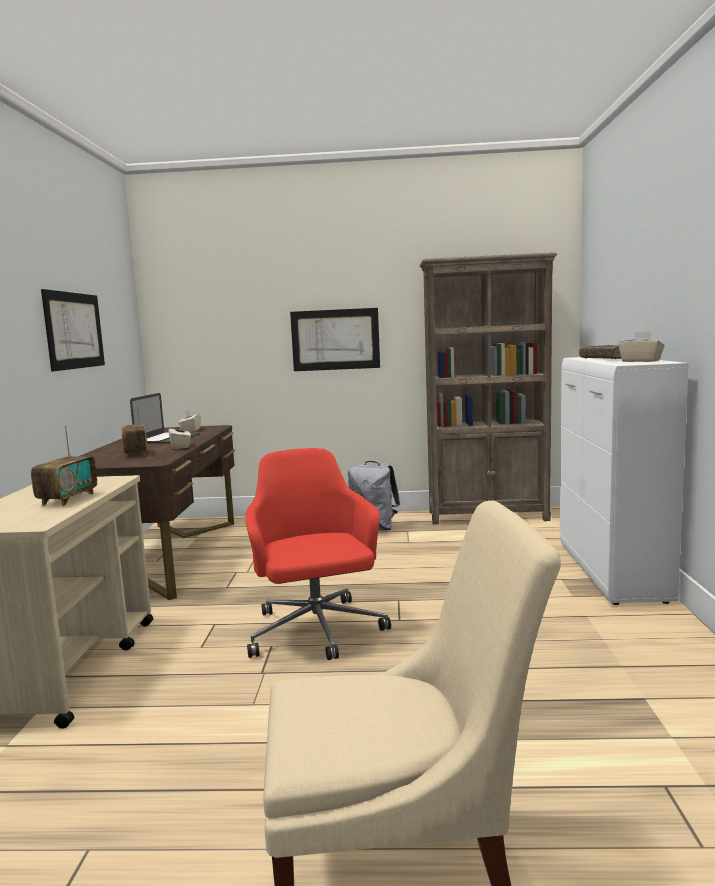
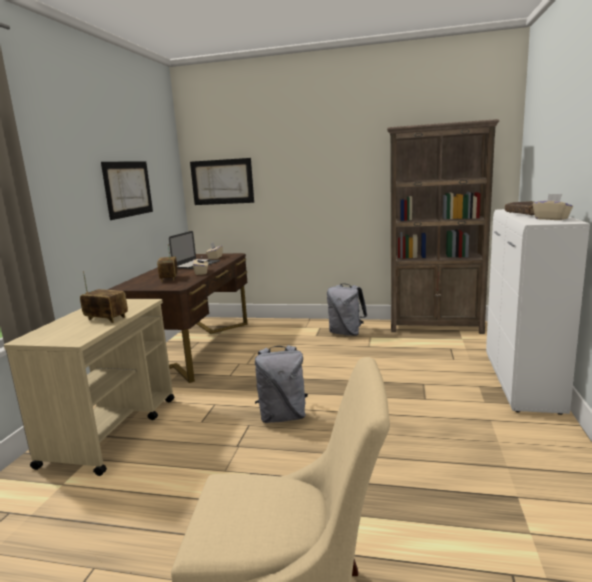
camera: 10 degrees right, 5 degrees up
radio [31,426,97,506] -> radio turned 90 degrees counterclockwise [80,271,128,323]
red office chair [245,448,391,660] -> grey backpack [255,345,308,423]
picture [290,308,380,371] -> picture moved to [190,158,254,205]

